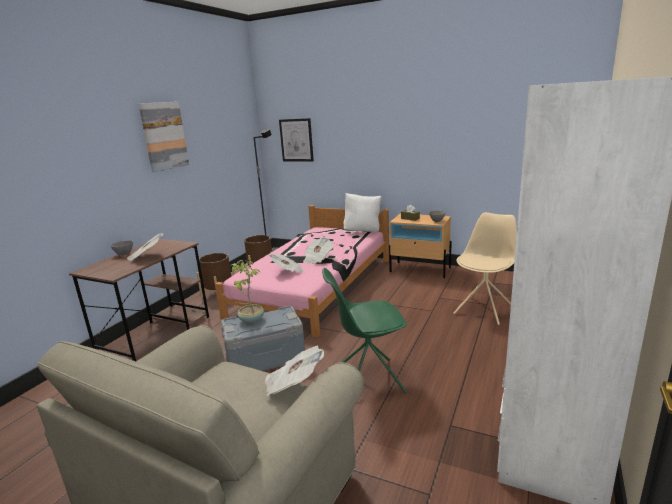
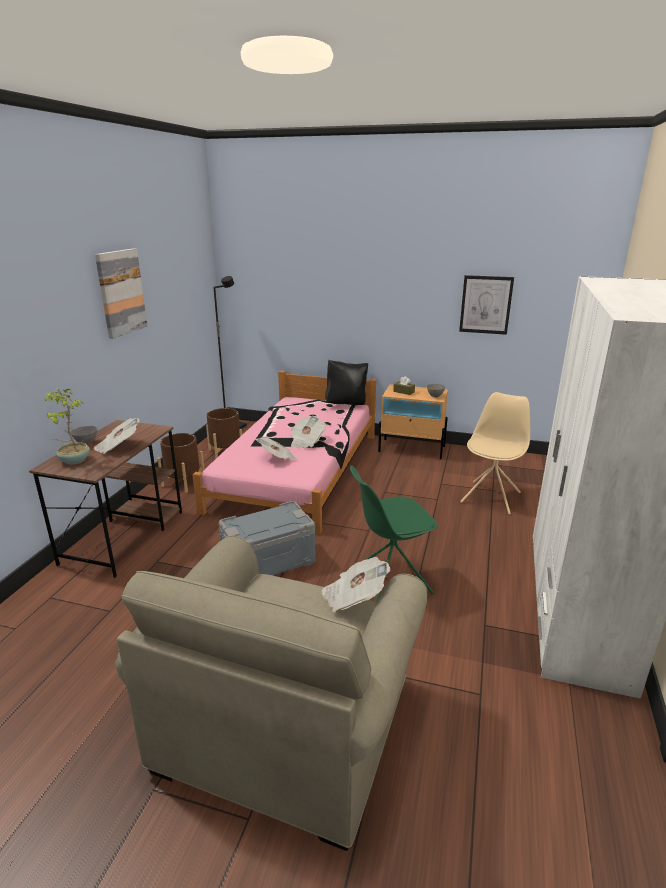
camera: 10 degrees left, 5 degrees up
potted plant [232,260,264,324] -> potted plant moved to [44,389,90,465]
picture [279,118,314,162] -> picture moved to [459,275,514,335]
white pillow [343,193,381,232] -> black pillow [325,360,368,405]

